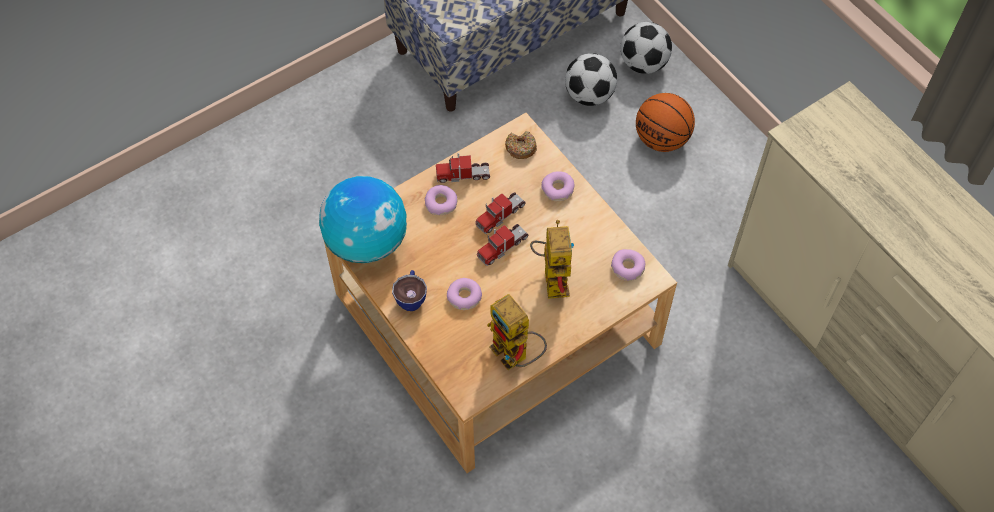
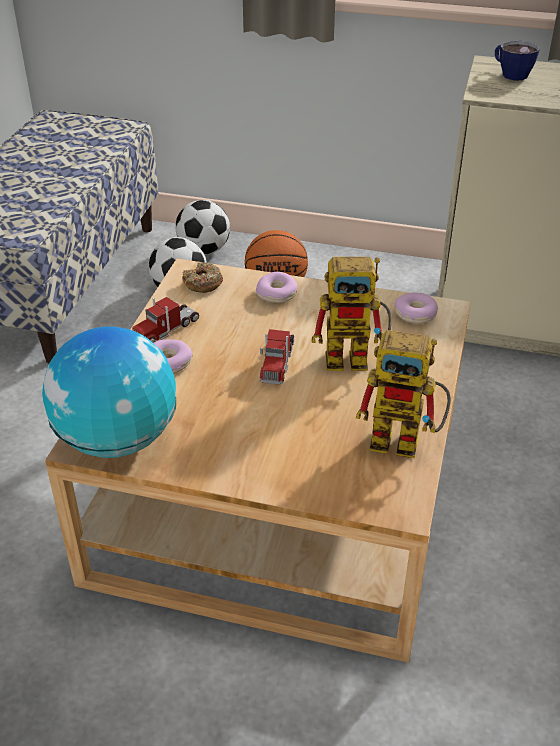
camera: 40 degrees left, 20 degrees down
cup [392,270,427,311] -> cup moved to [495,40,540,81]
donut [447,278,482,310] -> none
toy truck [475,192,525,234] -> none
toy robot [530,220,574,299] -> toy robot turned 135 degrees clockwise [312,257,391,371]

